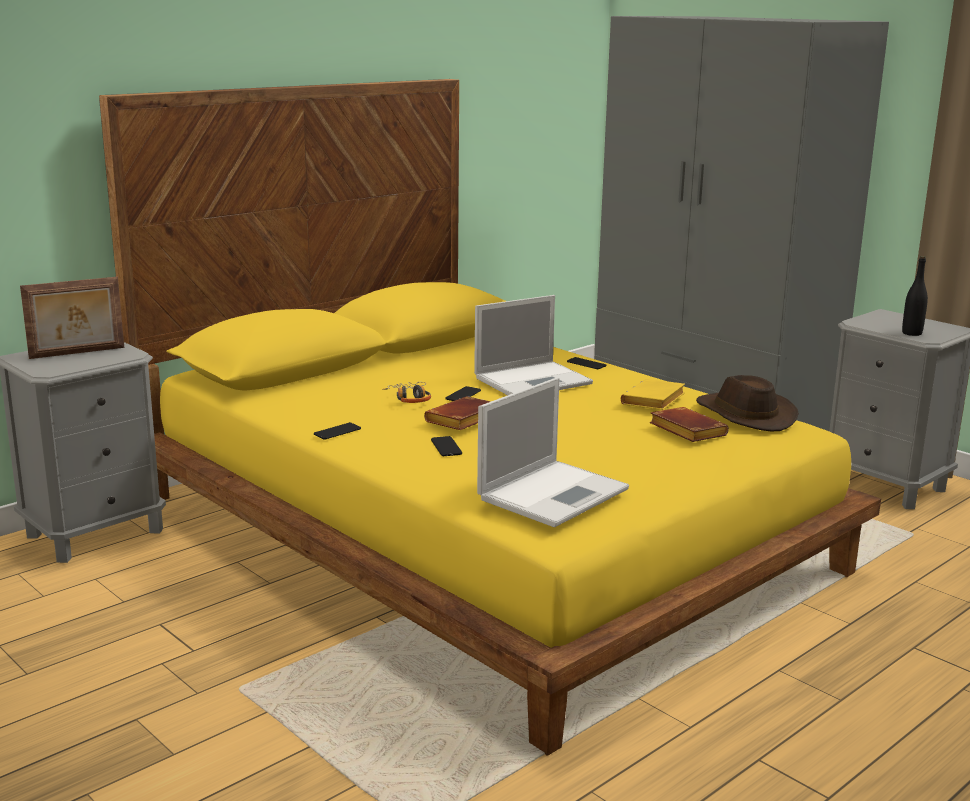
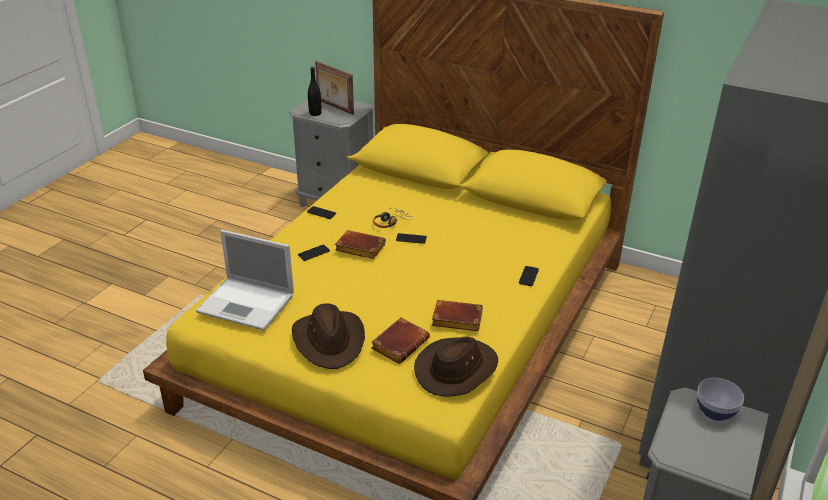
camera: 70 degrees right, 15 degrees up
laptop [474,295,593,395] -> none
yellow book [621,379,685,410] -> brown book [432,300,483,331]
black bottle [902,256,928,336] -> black bottle moved to [308,67,322,116]
none -> brown hat [292,303,365,369]
none -> bowl [697,378,744,421]

